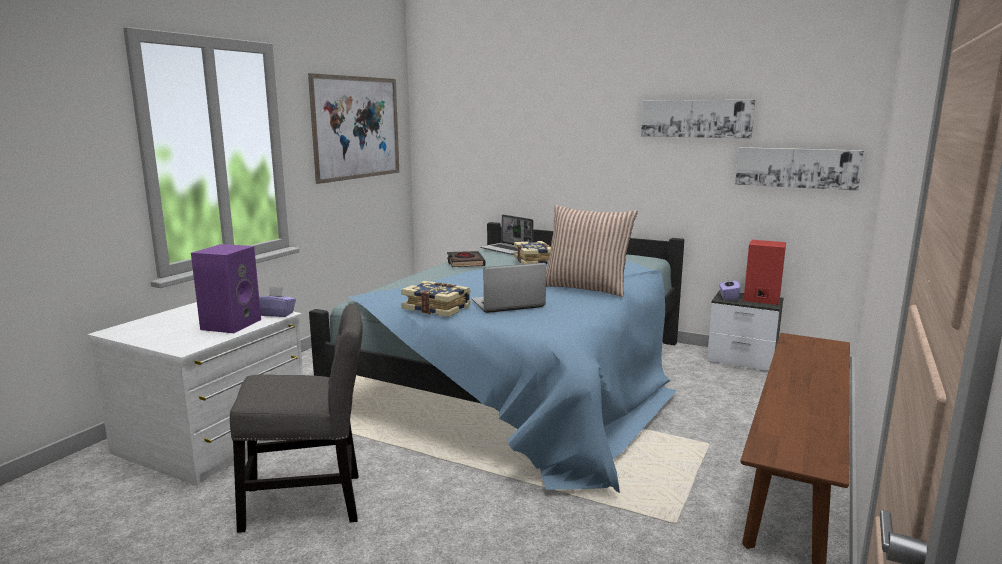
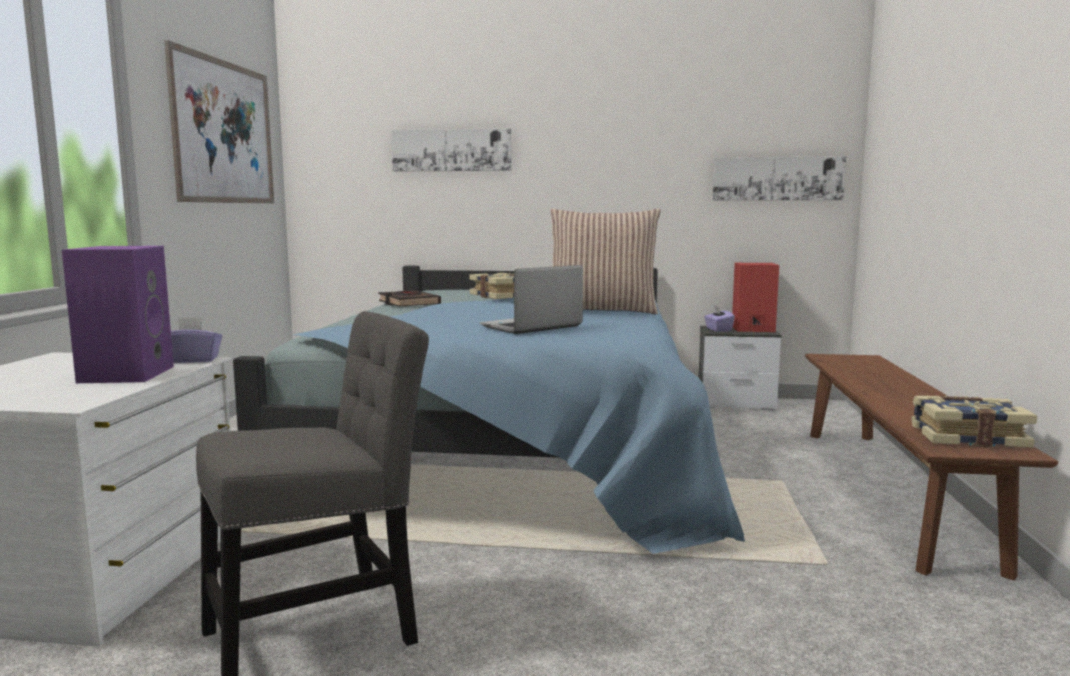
camera: 20 degrees left, 5 degrees down
book [401,281,471,317] -> book moved to [911,395,1037,448]
laptop [481,214,533,255] -> none
picture [641,100,755,138] -> picture moved to [392,128,512,172]

